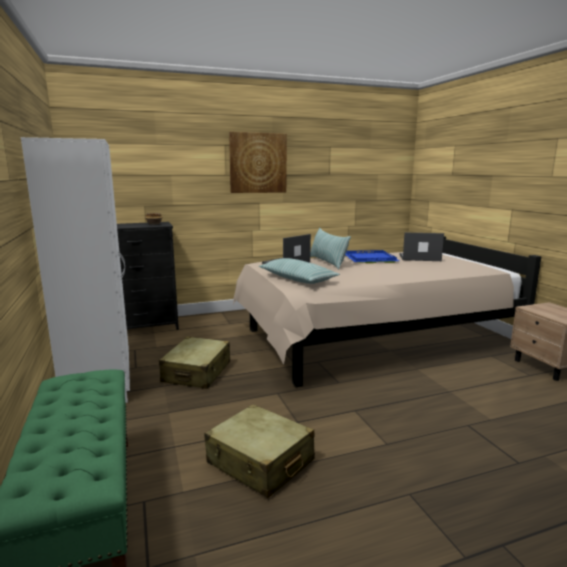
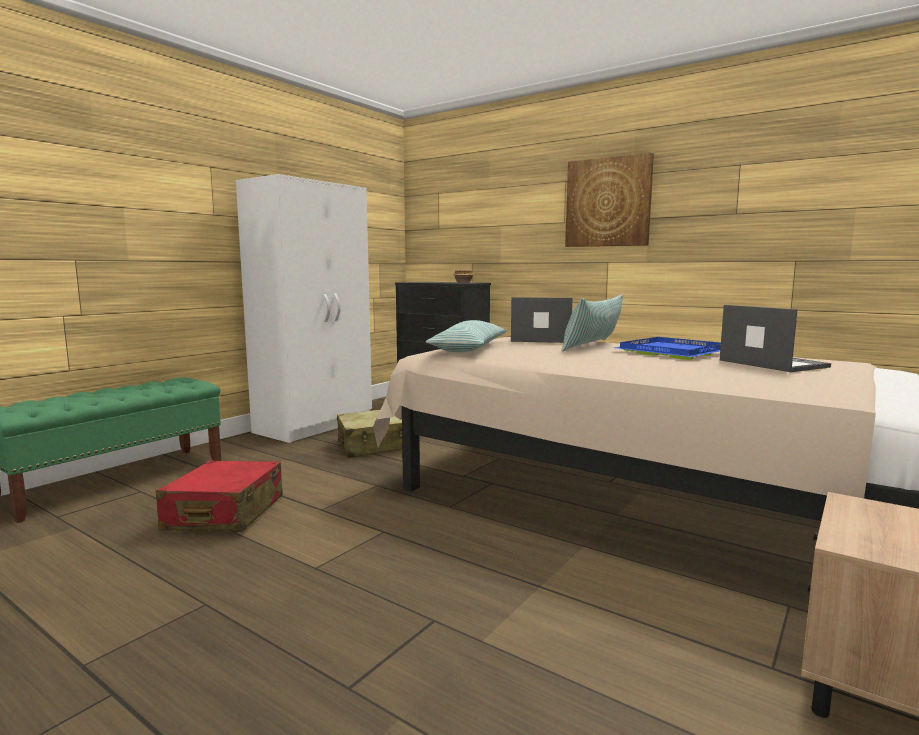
camera: 55 degrees right, 5 degrees down
beige suitcase [204,404,315,498] -> red suitcase [156,461,283,532]

